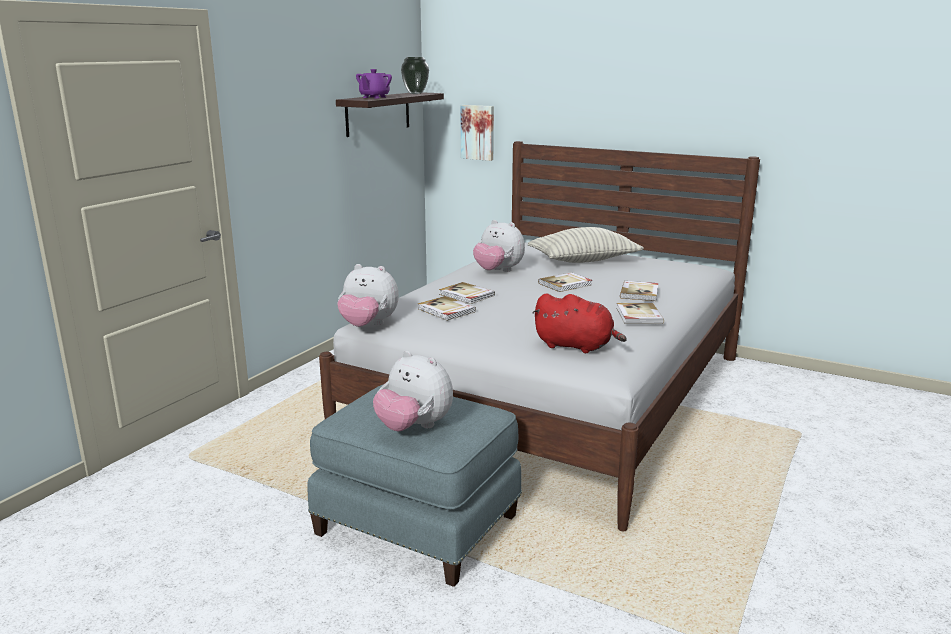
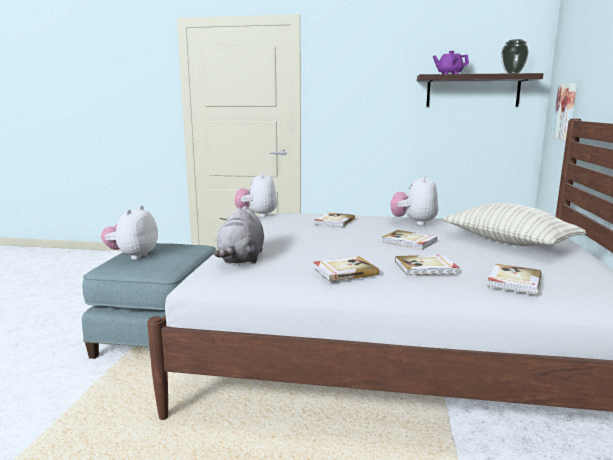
camera: 70 degrees right, 5 degrees down
book [418,296,476,321] -> book moved to [487,263,541,294]
red plush toy [532,293,627,353] -> grey plush toy [213,206,264,264]

